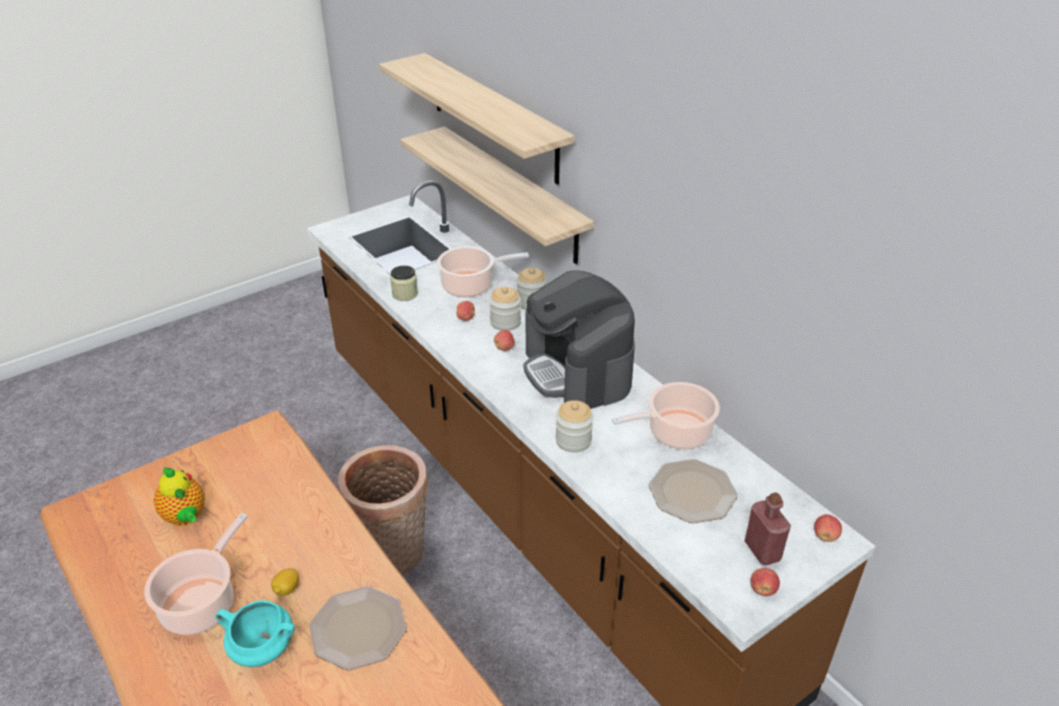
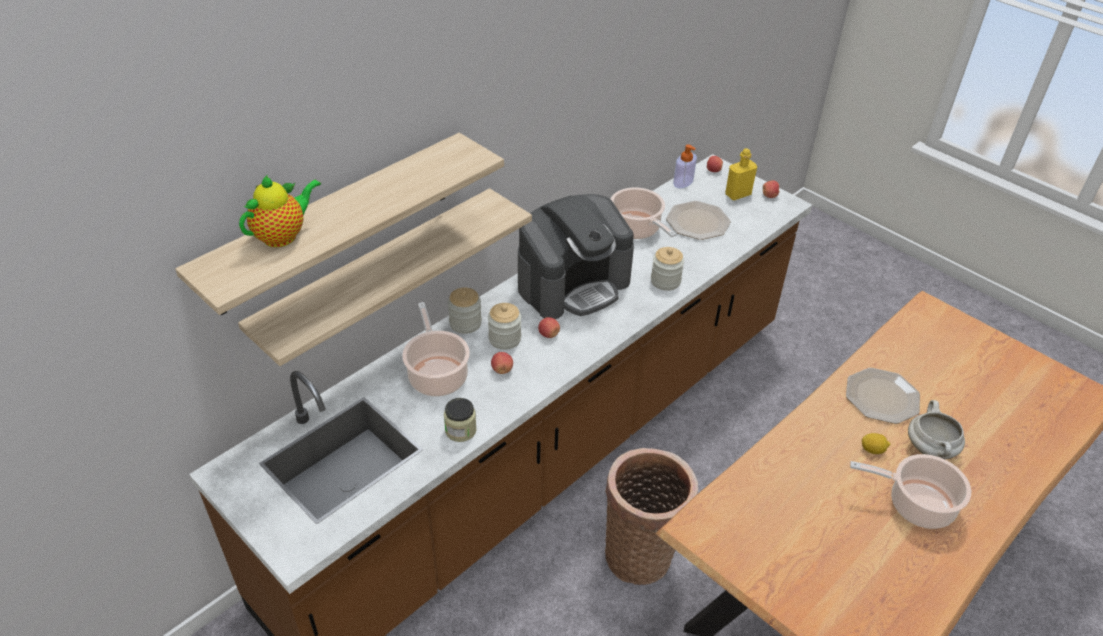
camera: 100 degrees left, 5 degrees up
teapot [154,467,205,526] -> teapot moved to [239,174,321,247]
turquoise cooking pot [216,600,295,667] -> white cooking pot [908,400,965,459]
red bottle [745,492,791,565] -> yellow bottle [725,148,757,200]
none -> soap dispenser [673,144,697,188]

